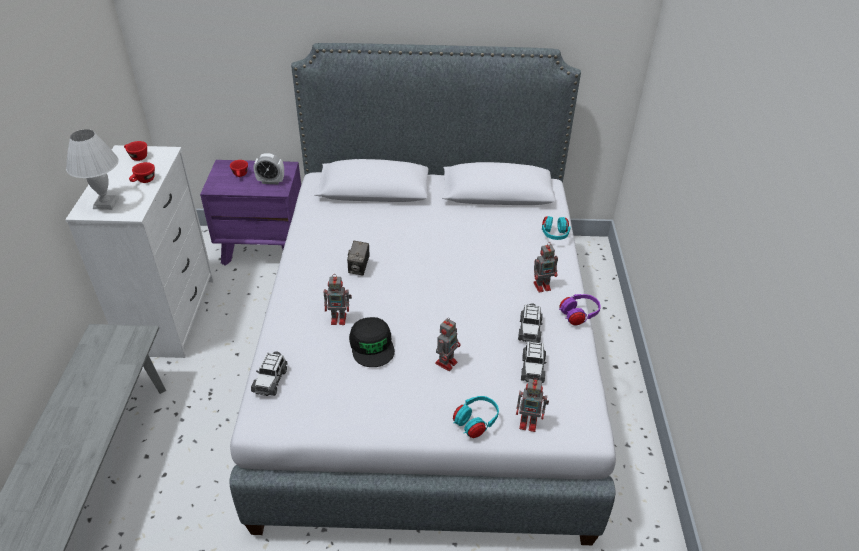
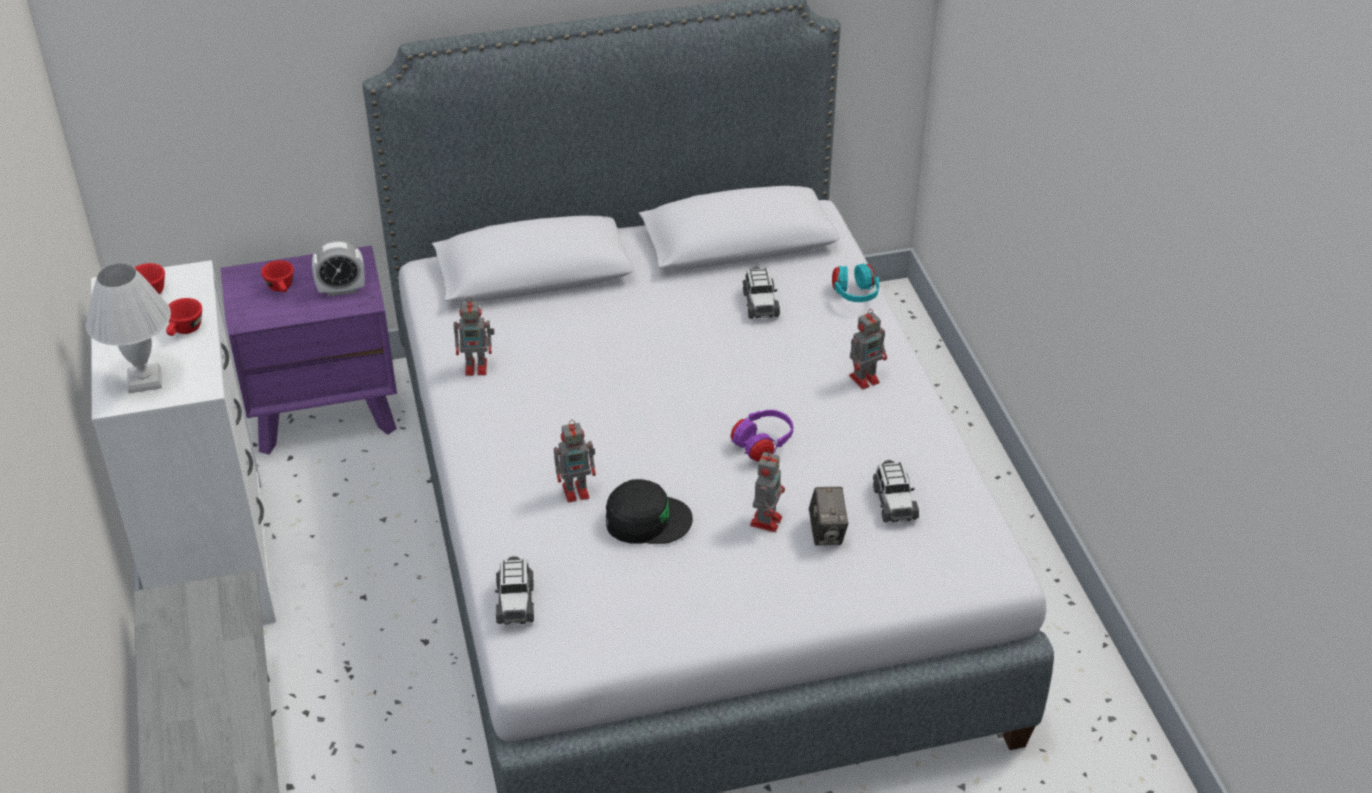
camera: 15 degrees left, 0 degrees up
camera [347,241,369,275] -> camera moved to [809,487,848,545]
black cap [349,317,395,367] -> black cap turned 60 degrees counterclockwise [606,479,693,544]
turquoise headphones [453,396,499,438] -> none
toy robot [516,378,549,432] -> toy robot moved to [454,297,495,376]
toy car [518,303,543,343] -> toy car moved to [743,267,780,319]
purple headphones [559,294,601,326] -> purple headphones moved to [731,410,793,462]

